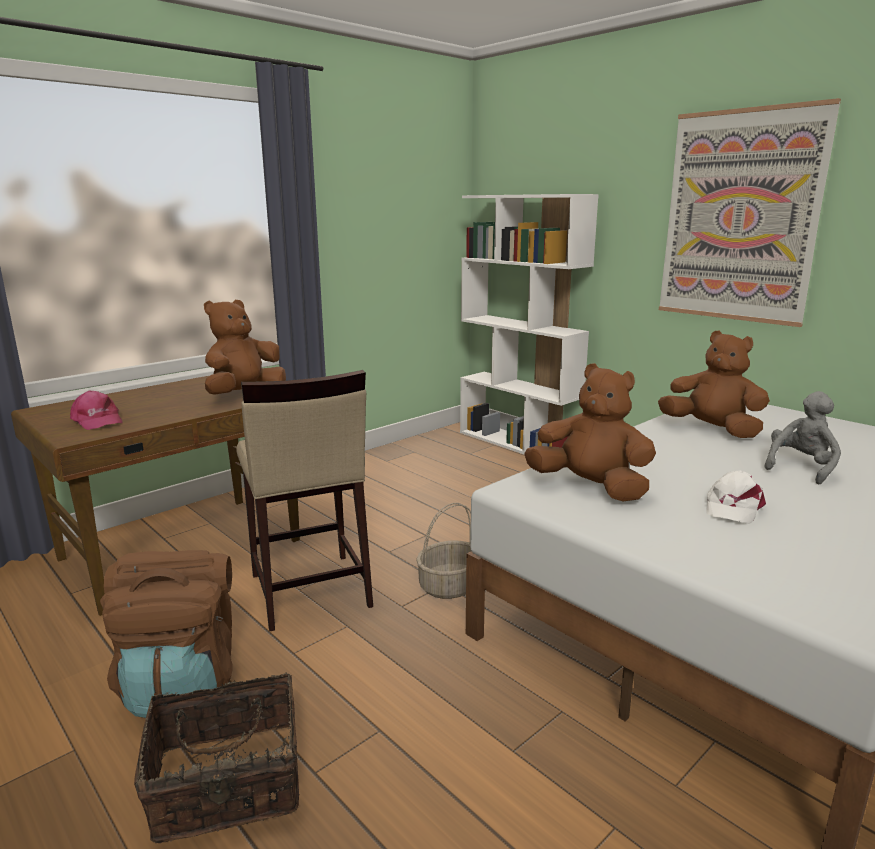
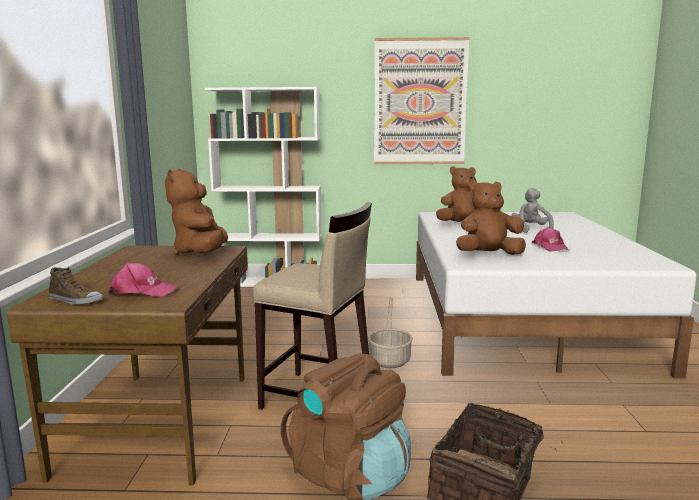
camera: 45 degrees left, 5 degrees down
white cap [706,470,766,524] -> pink cap [532,227,569,251]
none -> shoe [49,267,103,305]

